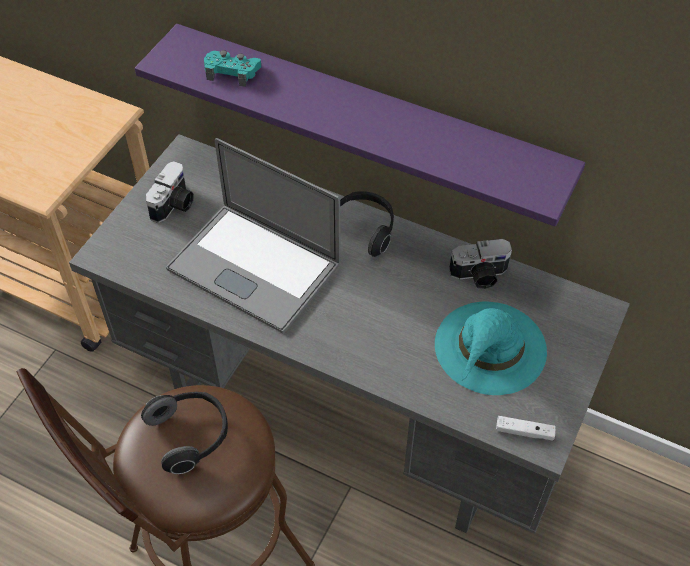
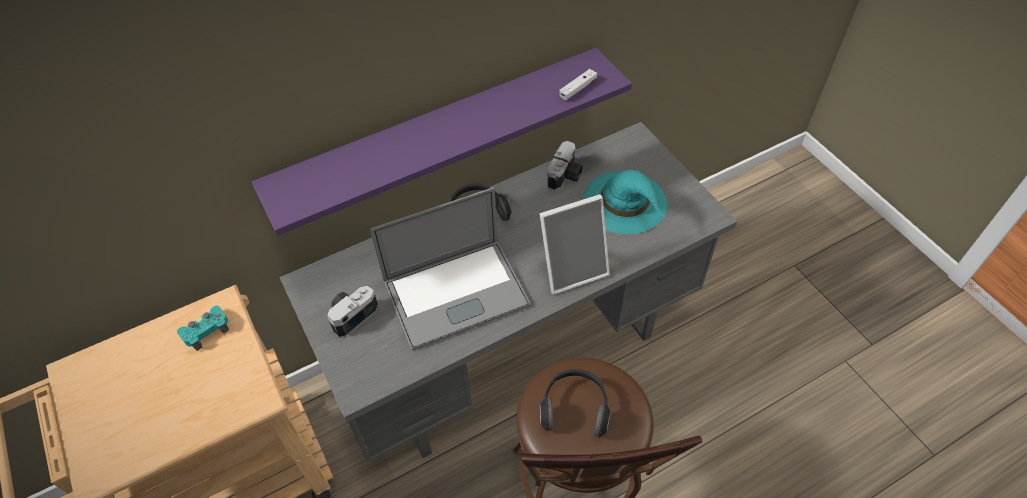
camera: 55 degrees left, 0 degrees up
camera [146,161,194,223] -> camera turned 105 degrees counterclockwise [327,286,378,337]
turquoise game controller [204,50,261,87] -> turquoise game controller moved to [177,306,229,351]
white game controller [496,416,556,441] -> white game controller moved to [559,69,597,100]
none -> picture frame [540,194,610,295]

